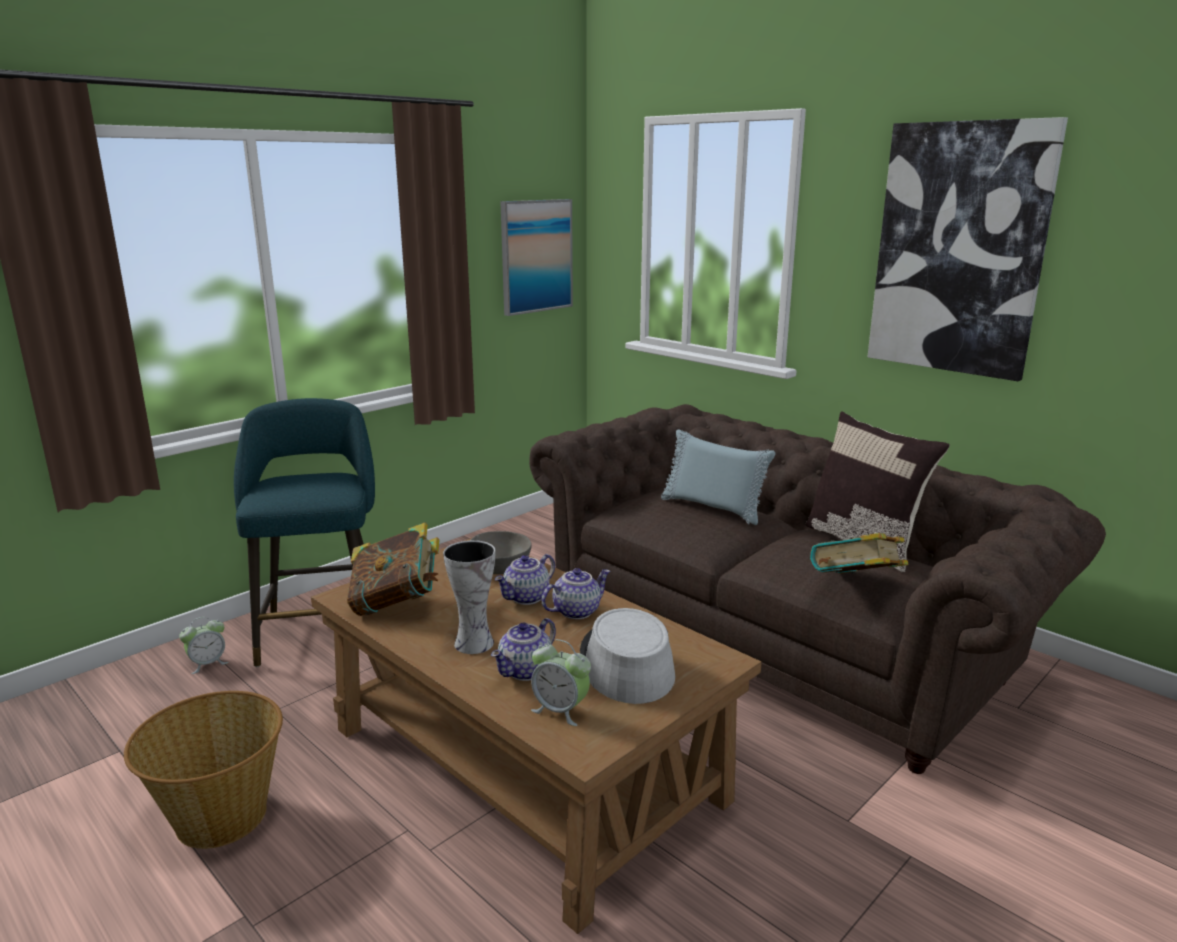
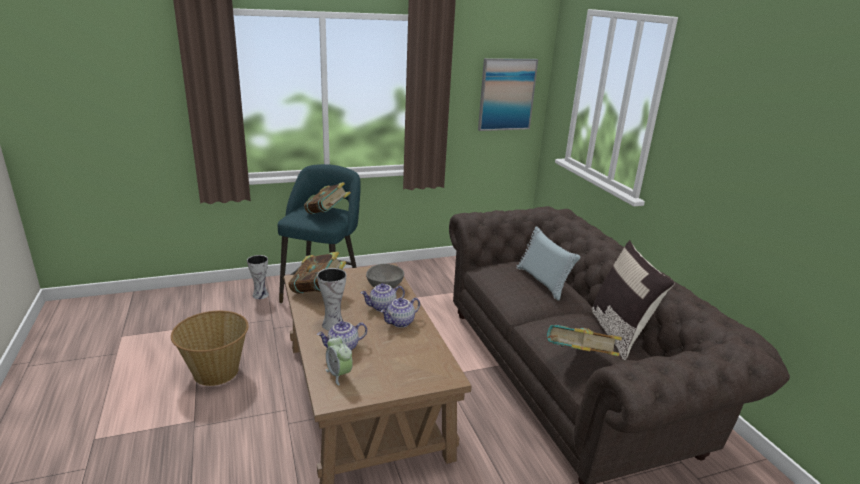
camera: 25 degrees right, 5 degrees up
alarm clock [179,617,229,674] -> vase [247,255,269,299]
teapot [542,568,610,619] -> teapot turned 150 degrees clockwise [380,298,420,328]
grey hat [580,608,675,704] -> none
picture [867,117,1068,381] -> none
none -> book [304,182,351,214]

